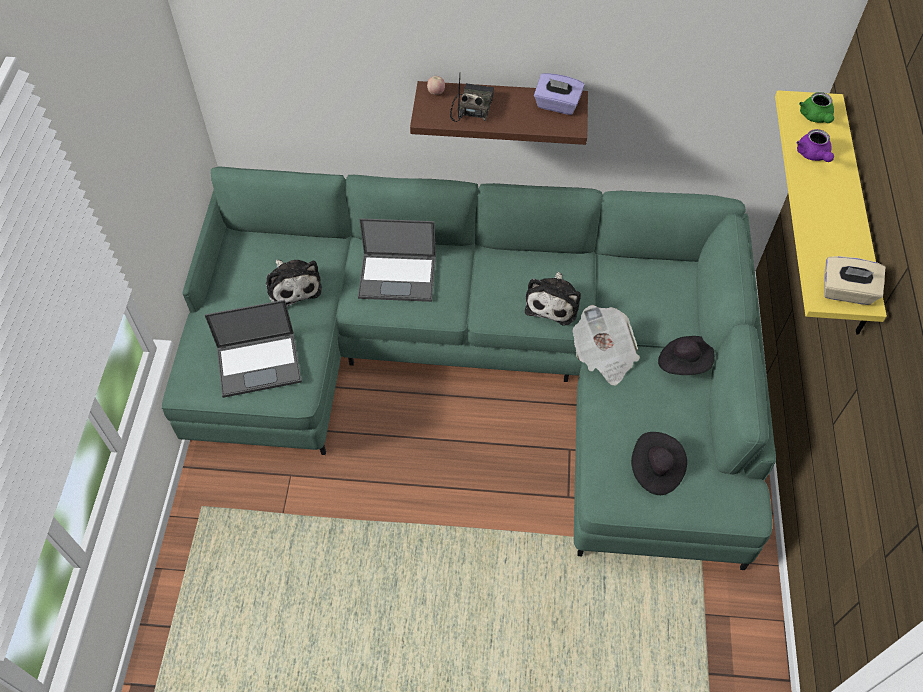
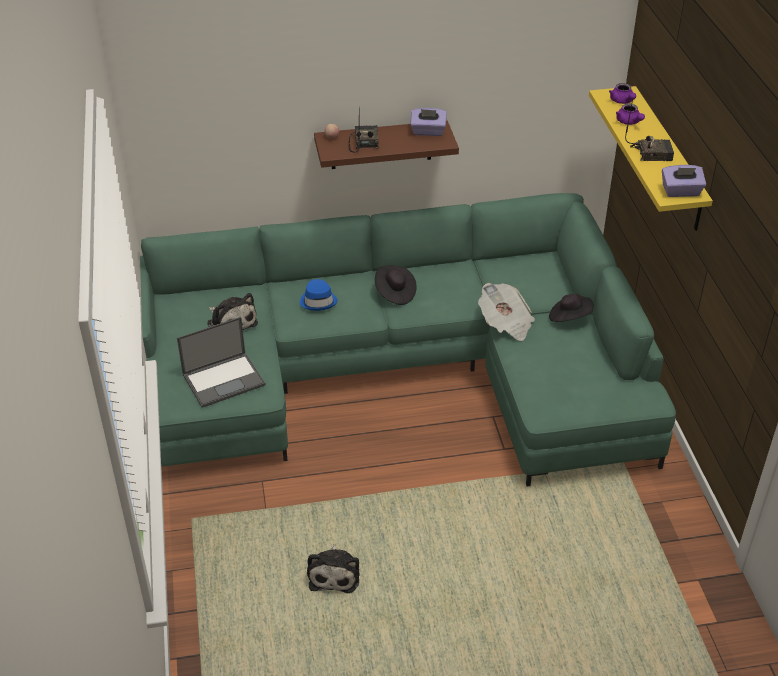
camera: 15 degrees left, 15 degrees down
laptop [358,218,436,302] -> blue hat [300,279,338,311]
plush toy [525,272,581,325] -> plush toy moved to [307,544,359,593]
black hat [631,432,687,495] -> black hat moved to [375,265,417,305]
green teapot [799,92,834,123] -> purple teapot [609,83,636,104]
beige tissue box [824,256,885,305] -> purple tissue box [662,165,706,197]
none -> radio [625,99,674,161]

